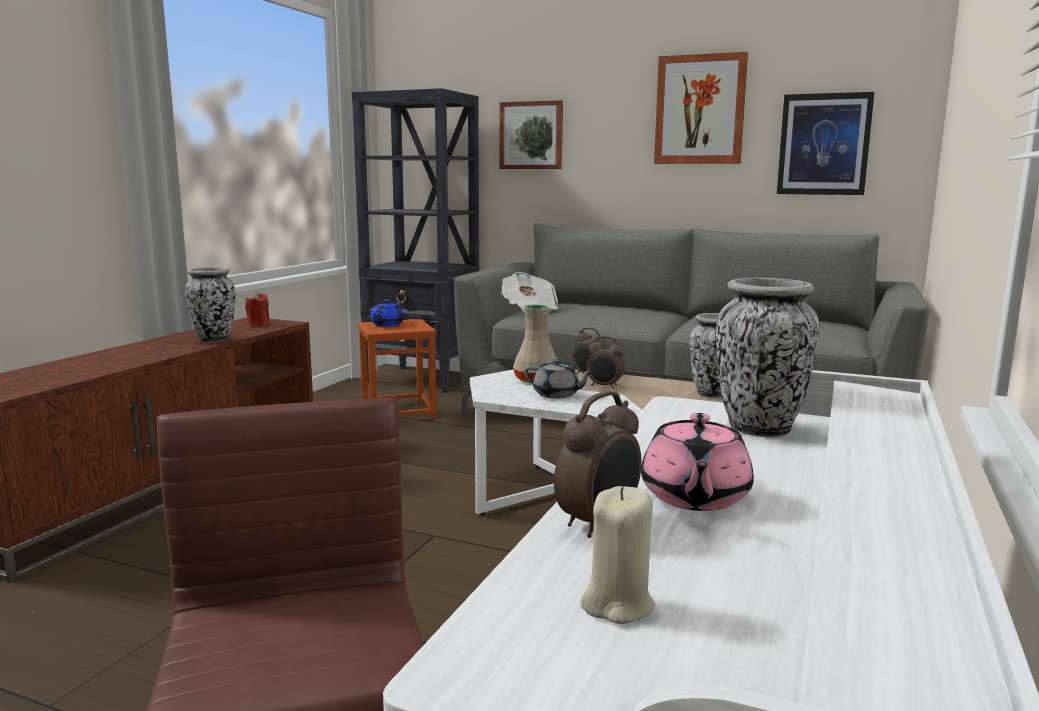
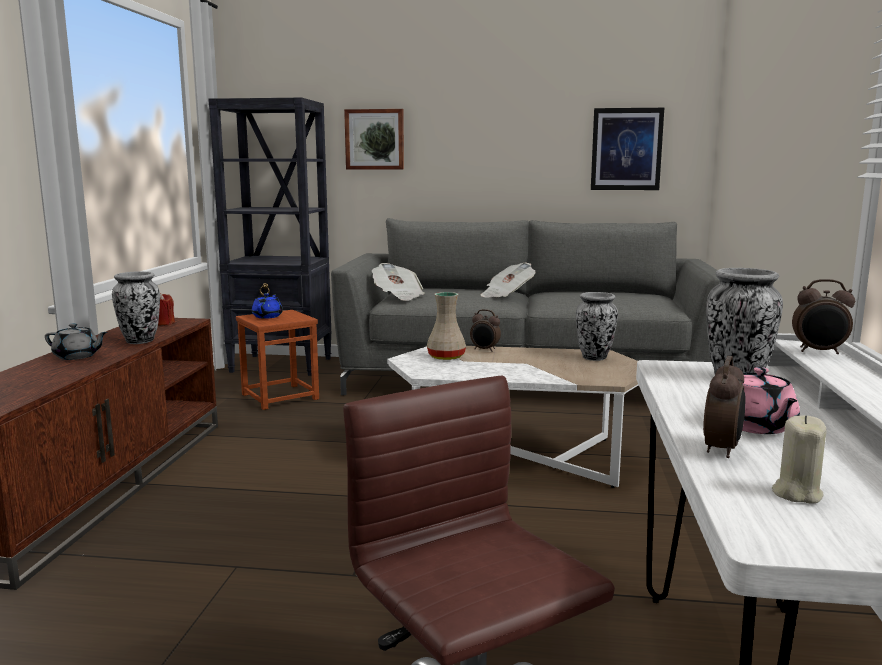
camera: 15 degrees left, 0 degrees up
grey teapot [524,359,594,398] -> grey teapot moved to [45,323,107,360]
alarm clock [586,336,625,389] -> alarm clock moved to [792,279,855,354]
picture [654,52,748,164] -> none
none -> newspaper [481,263,536,298]

